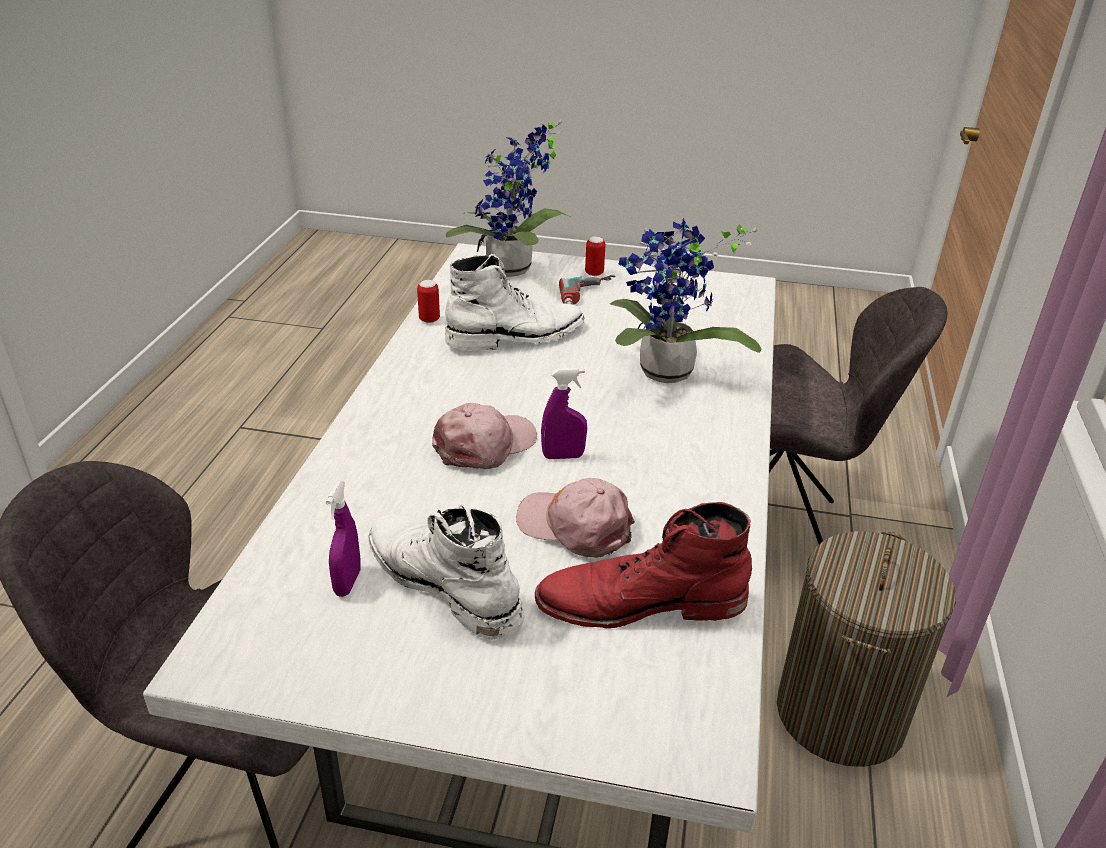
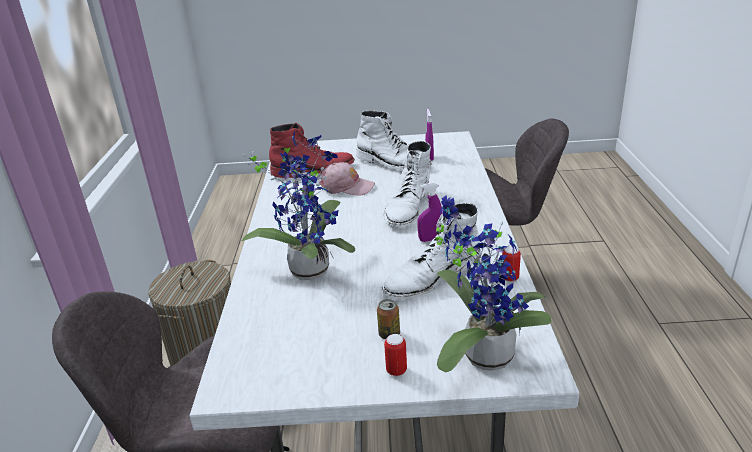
camera: 170 degrees right, 5 degrees down
pink cap [432,403,537,469] -> white boot [383,141,431,228]
purple spray bottle [541,368,587,459] -> purple spray bottle moved to [417,182,443,242]
power drill [559,275,615,305] -> can [377,299,400,339]

